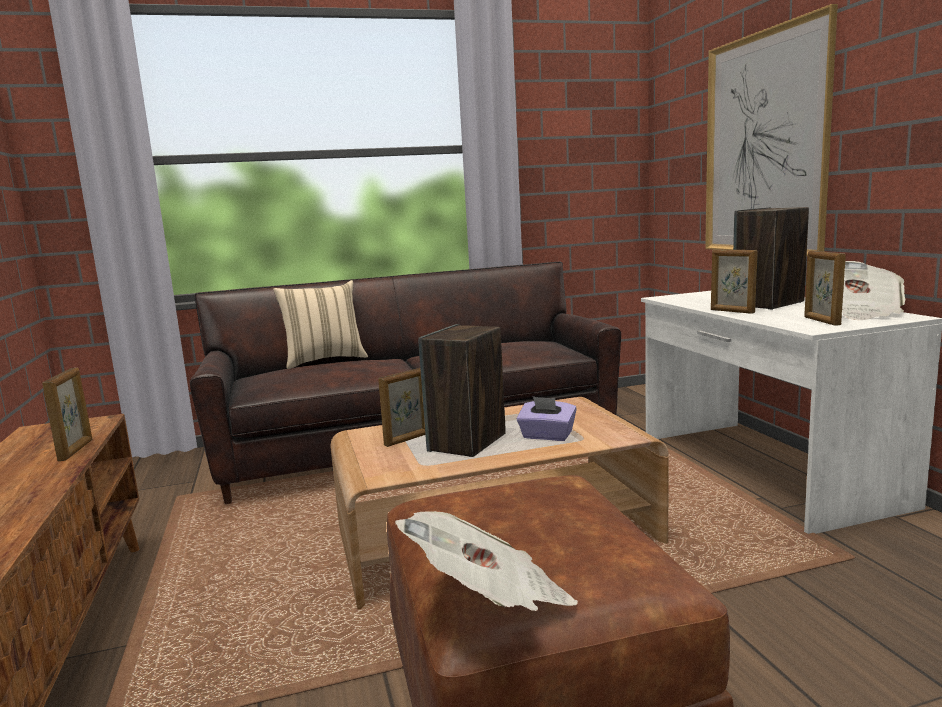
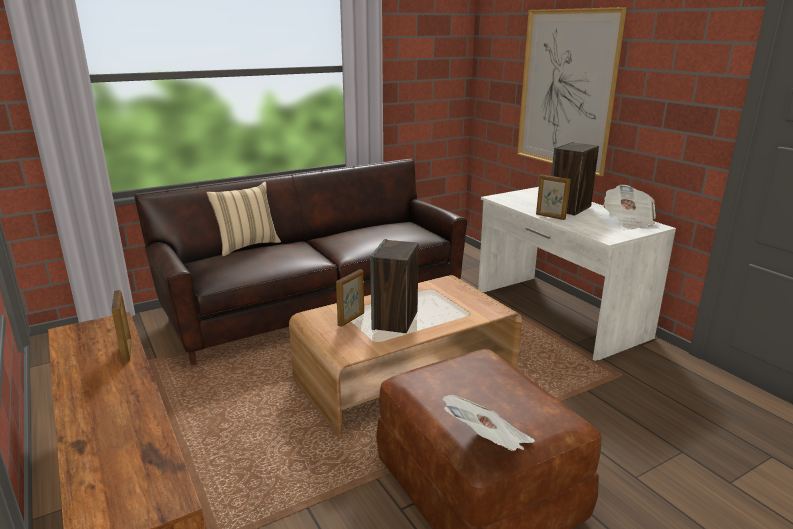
camera: 15 degrees left, 10 degrees up
purple tissue box [516,396,577,441] -> none
picture frame [804,250,846,326] -> none

